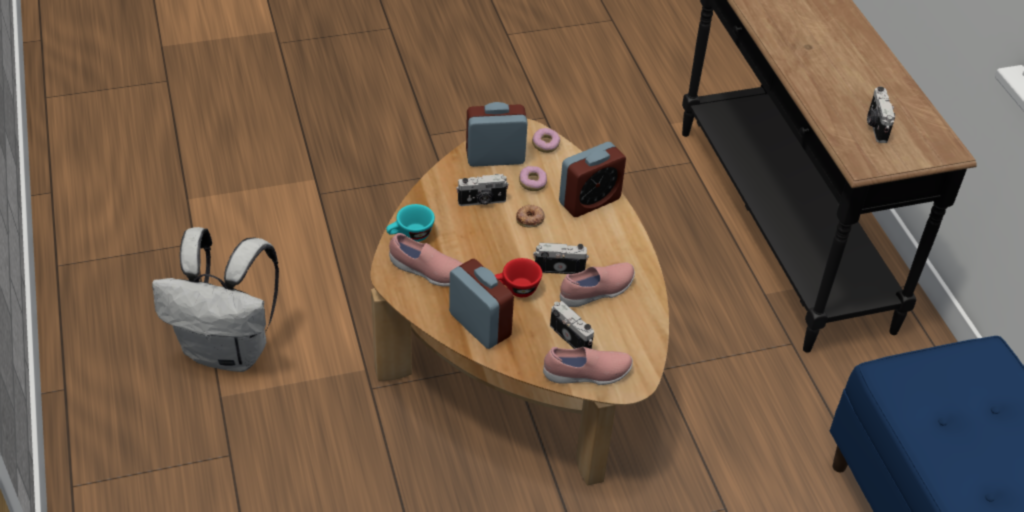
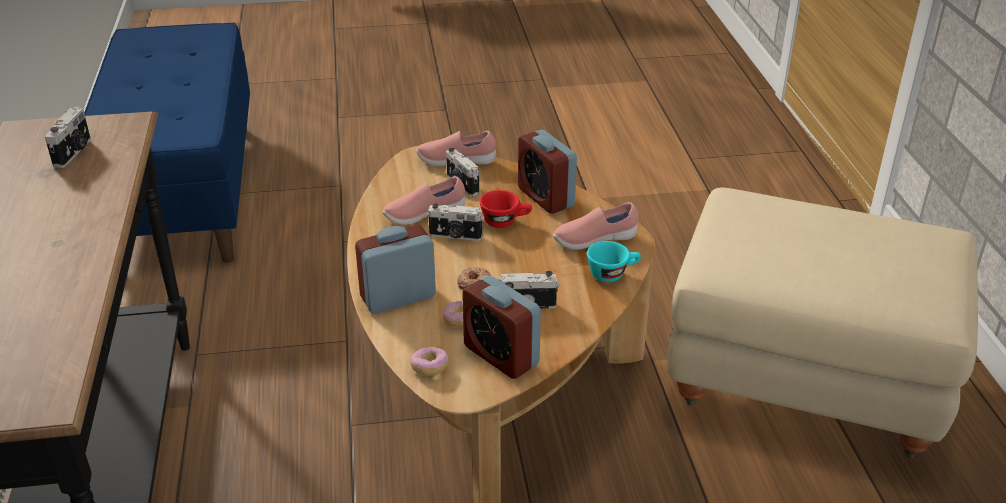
camera: 170 degrees left, 10 degrees down
white backpack [152,227,279,372] -> beige ottoman [667,187,978,458]
pink shoe [389,233,463,287] -> pink shoe turned 45 degrees counterclockwise [553,202,639,250]
alarm clock [466,102,528,167] -> alarm clock turned 45 degrees clockwise [462,275,541,379]

